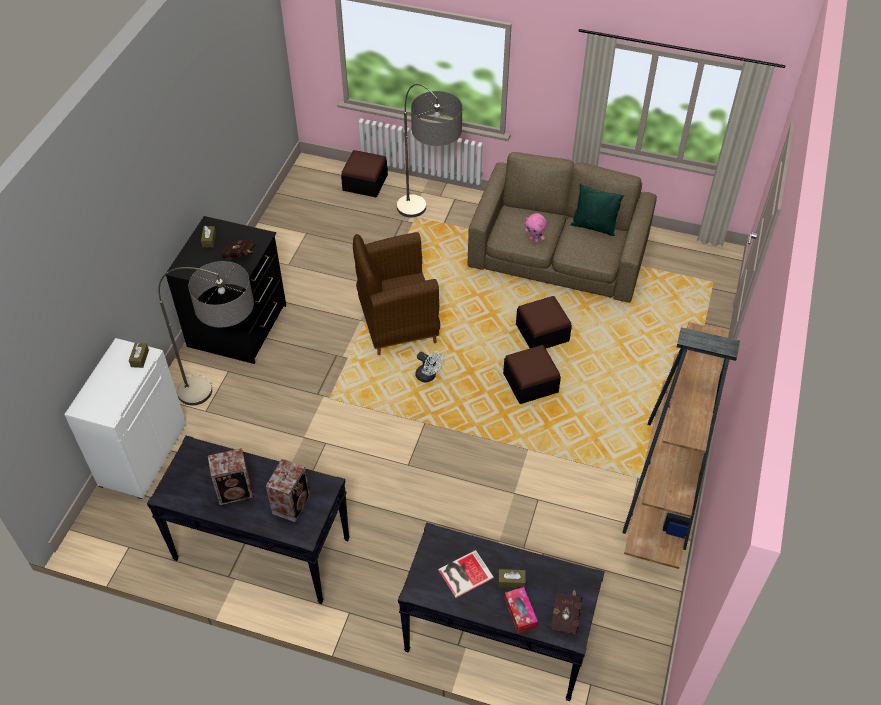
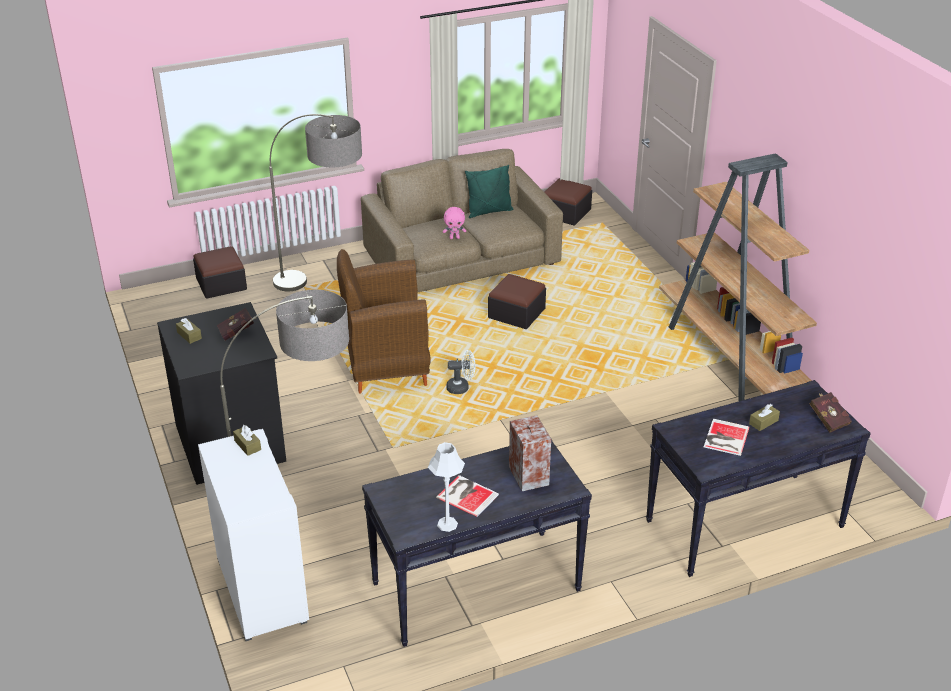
camera: 40 degrees left, 15 degrees down
speaker [208,448,253,505] -> book [436,475,499,517]
brown armchair [353,232,440,355] -> brown armchair turned 45 degrees clockwise [337,249,431,394]
ottoman [503,345,561,404] -> ottoman moved to [544,178,592,226]
tissue box [504,587,538,633] -> none
none -> grey table lamp [428,442,465,532]

